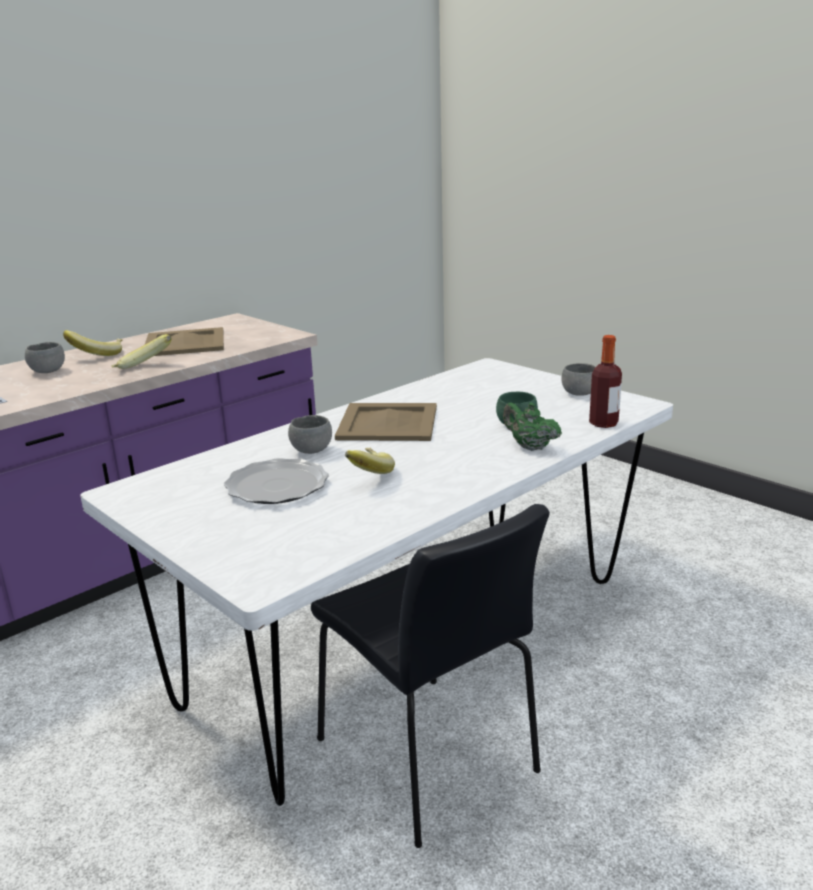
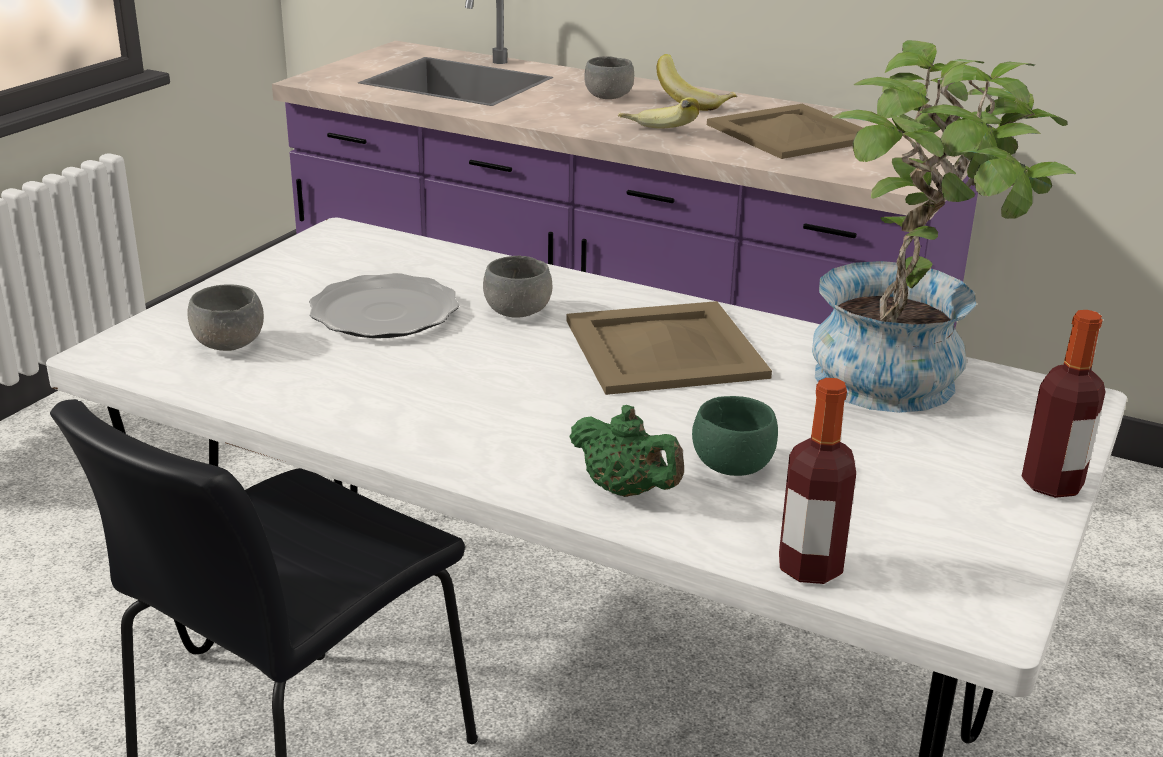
camera: 70 degrees right, 5 degrees up
banana [345,448,395,474] -> none
green teapot [503,402,562,451] -> green teapot turned 105 degrees clockwise [569,405,684,497]
grey bowl [561,363,596,396] -> grey bowl moved to [187,284,264,351]
none -> potted plant [812,40,1076,413]
none -> bottle [1022,310,1106,498]

